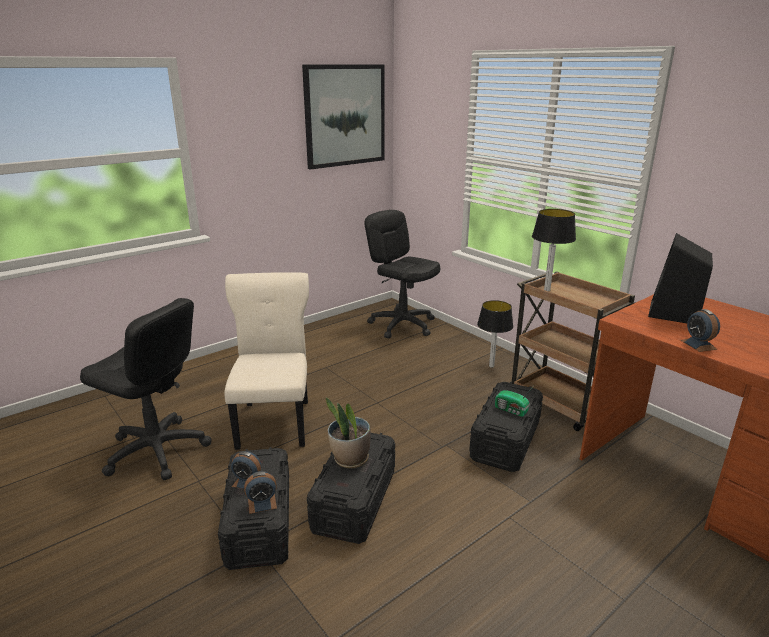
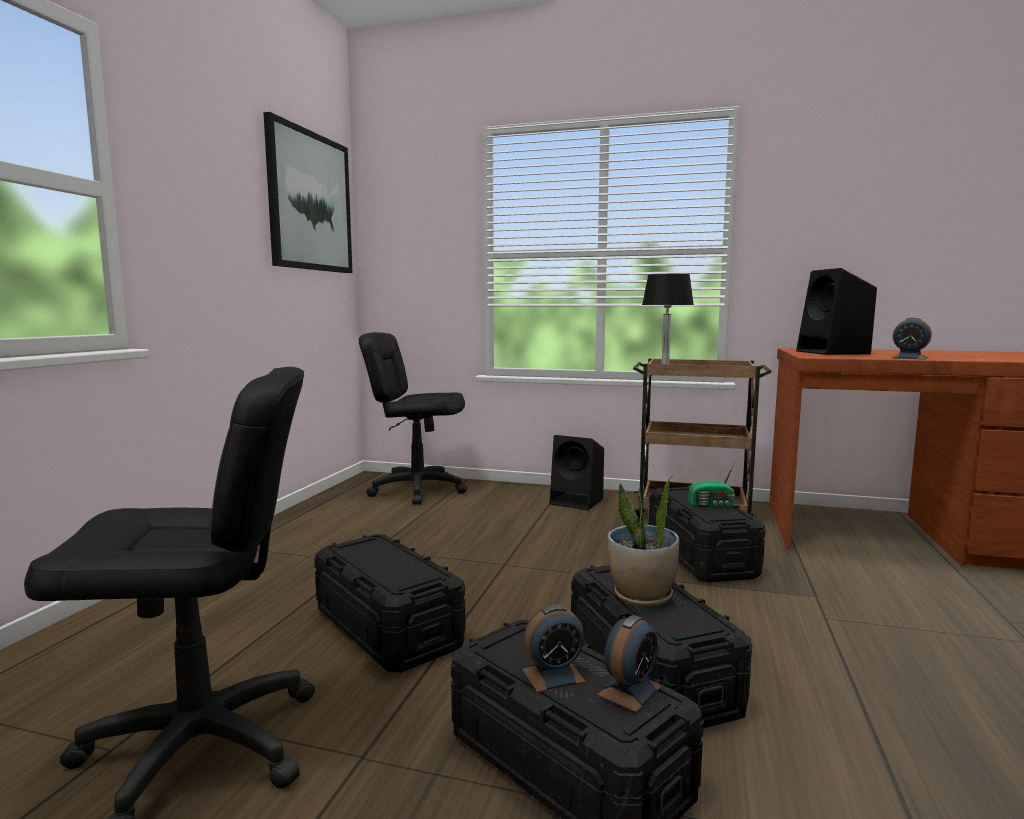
camera: 35 degrees left, 15 degrees down
beige chair [225,273,309,450] -> black storage box [314,534,466,673]
table lamp [477,300,513,368] -> black speaker [550,435,604,510]

